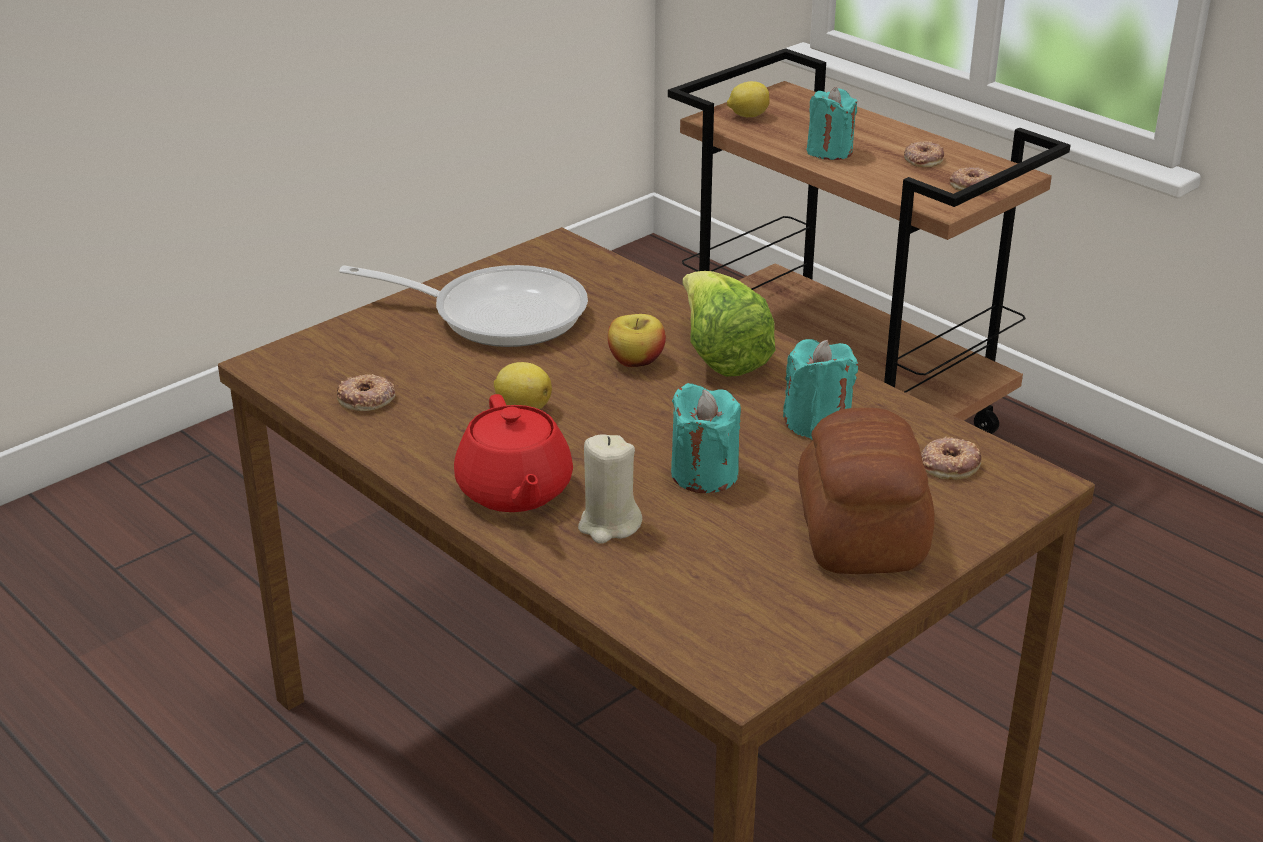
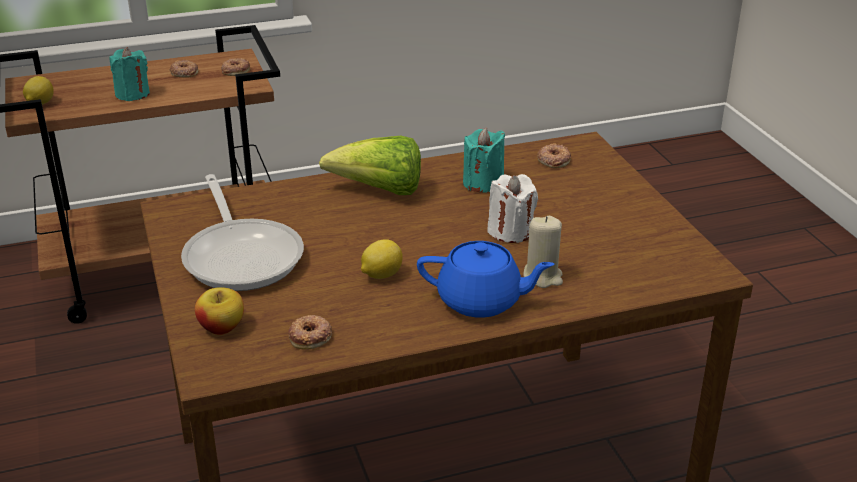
camera: 65 degrees left, 0 degrees up
frying pan [339,265,588,347] -> frying pan turned 120 degrees clockwise [181,174,304,291]
red teapot [454,394,573,512] -> blue teapot [417,241,555,318]
apple [608,314,666,367] -> apple moved to [195,287,244,335]
turquoise candle [671,383,741,493] -> white candle [487,174,538,243]
bread [798,408,935,574] -> none

